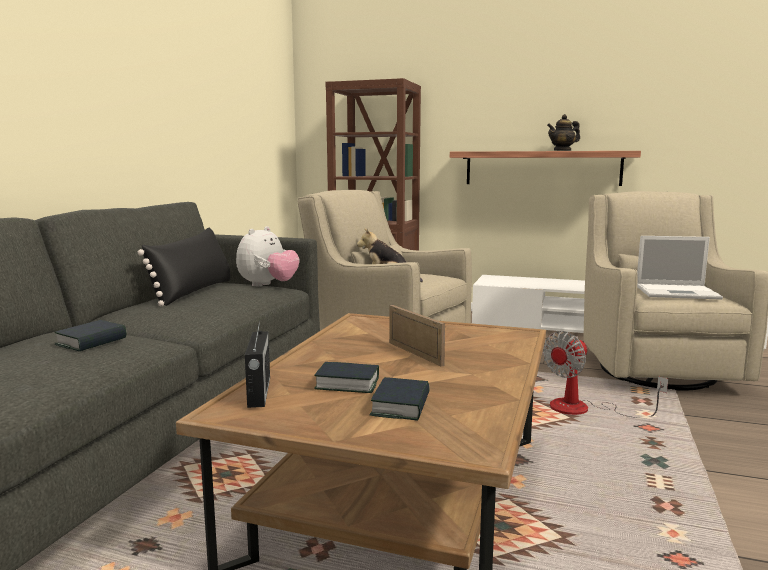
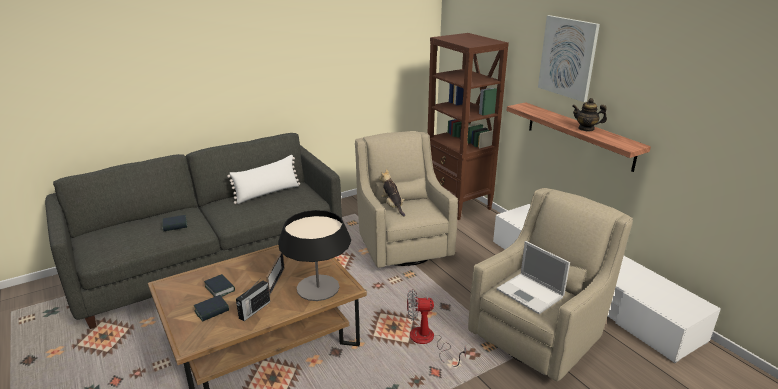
camera: 40 degrees right, 15 degrees up
black pillow [138,228,230,306] -> white pillow [227,155,300,204]
plush toy [236,226,300,286] -> none
radio [245,320,270,408] -> radio moved to [236,280,270,321]
none -> table lamp [278,210,351,301]
none -> picture [538,15,600,102]

